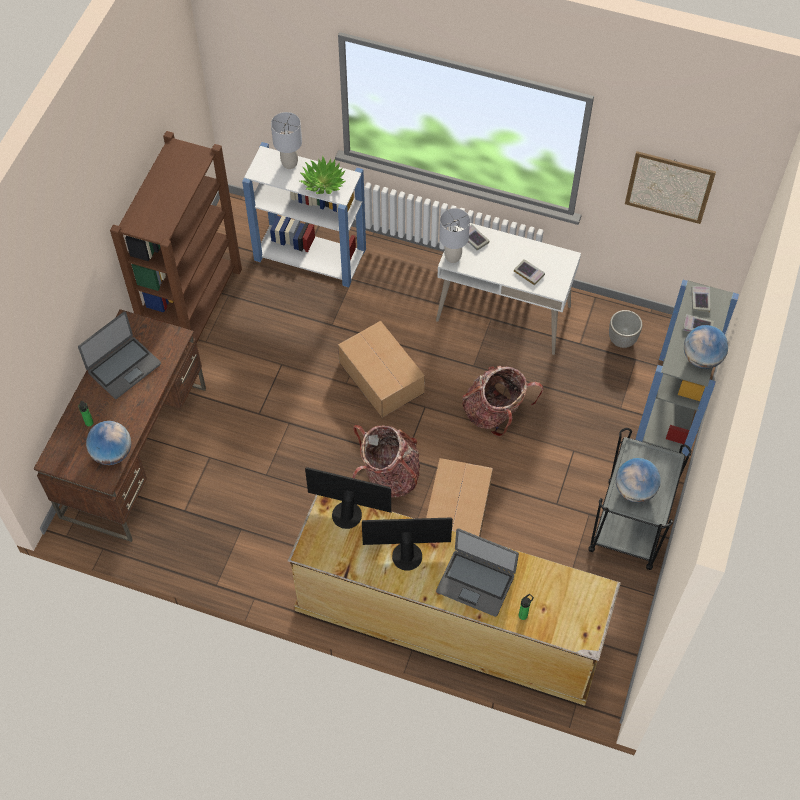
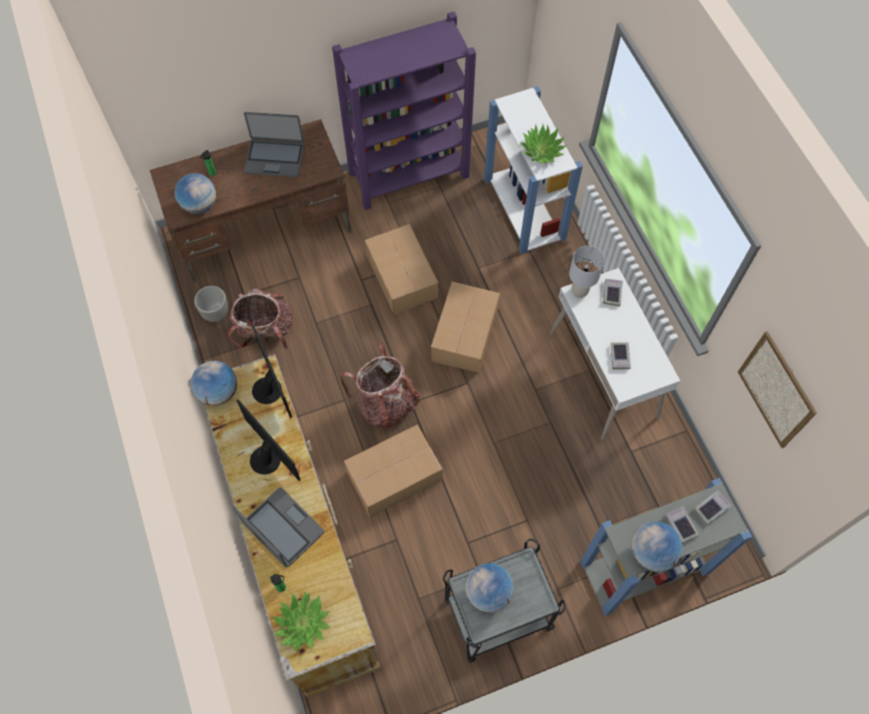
camera: 50 degrees right, 5 degrees up
brown bookcase [110,131,242,343] -> purple bookcase [332,12,476,210]
grey table lamp [271,112,302,169] -> none
laptop [436,528,519,617] -> laptop turned 150 degrees clockwise [233,487,324,567]
backpack [462,366,543,437] -> backpack moved to [228,288,293,349]
planter [609,310,642,348] -> planter moved to [194,286,228,322]
none -> globe [191,361,237,406]
none -> potted plant [272,592,331,652]
none -> cardboard box [365,224,438,315]

